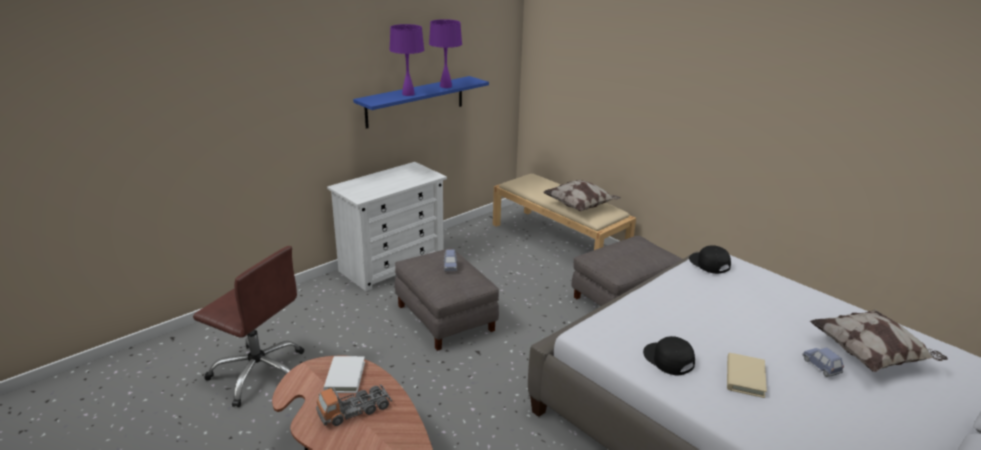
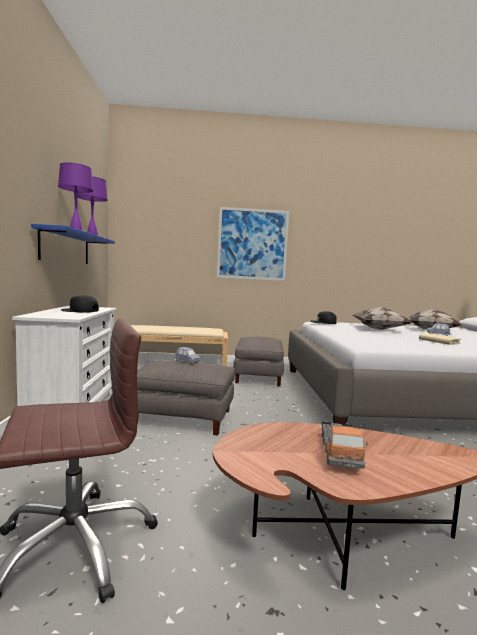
camera: 50 degrees left, 20 degrees down
white book [323,356,365,393] -> none
pillow [544,180,621,211] -> pillow moved to [353,307,412,330]
black cap [643,336,695,375] -> black cap moved to [61,295,99,313]
none -> picture [217,207,289,281]

